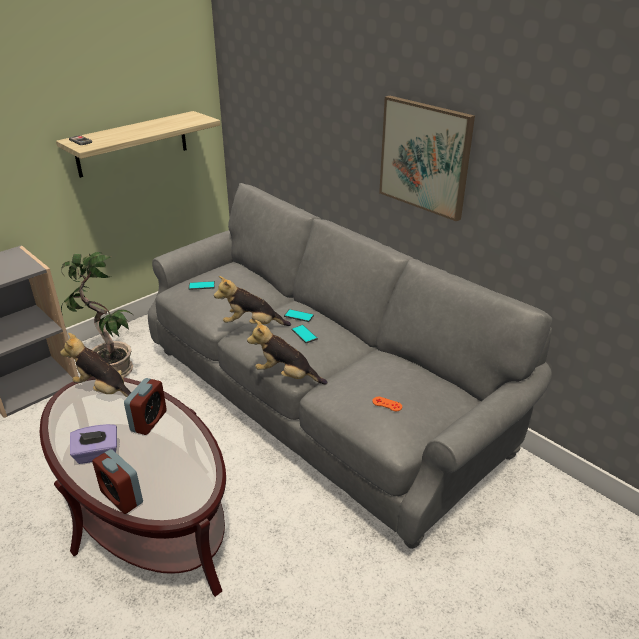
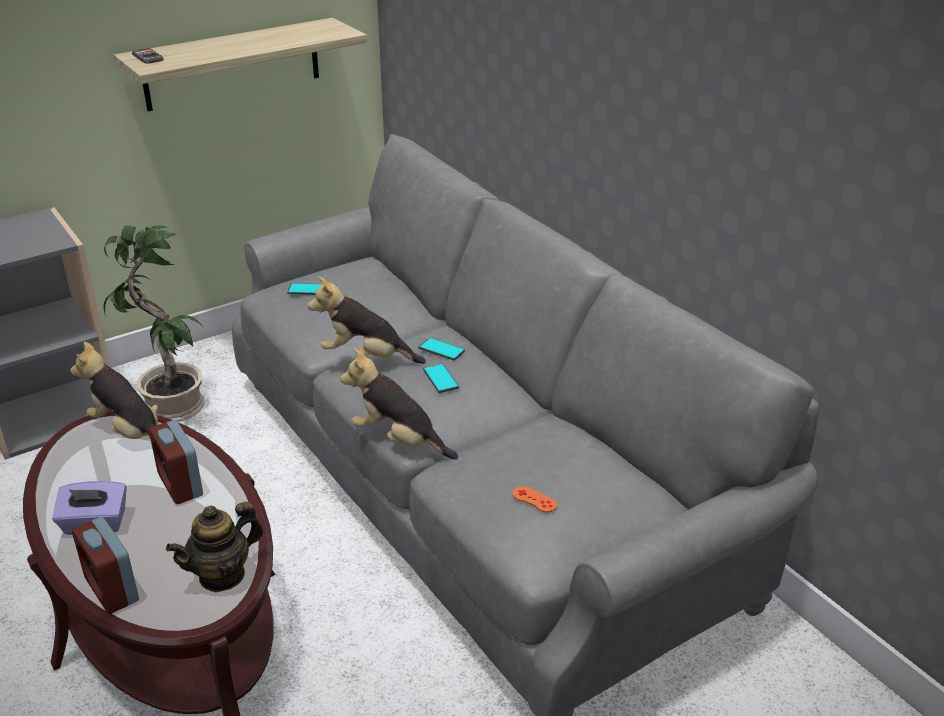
camera: 10 degrees right, 0 degrees up
alarm clock [124,378,167,435] -> alarm clock turned 120 degrees clockwise [149,420,203,504]
picture [379,96,475,222] -> none
none -> teapot [166,502,263,592]

